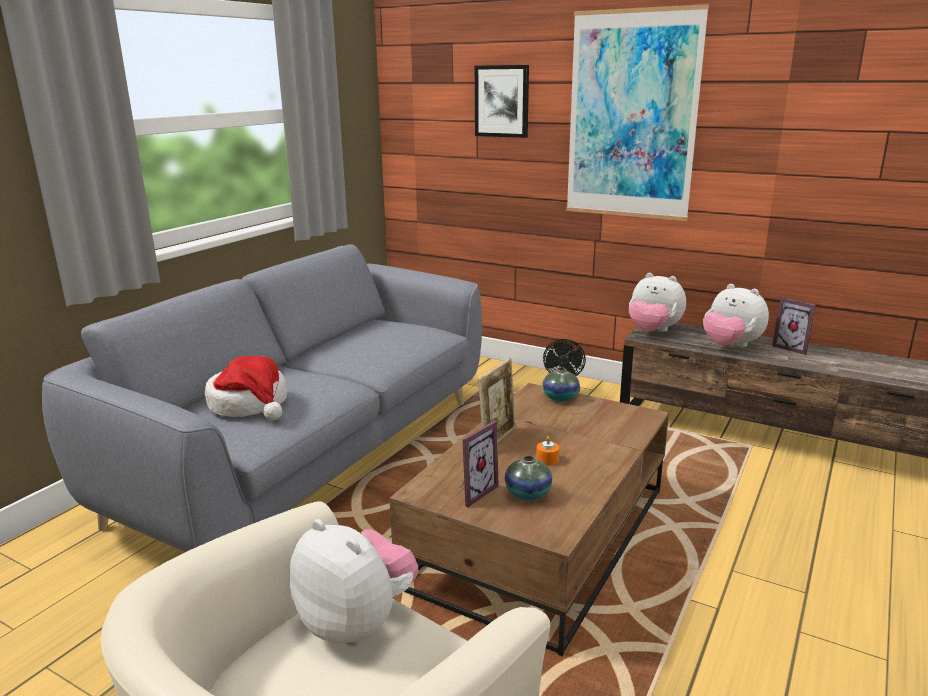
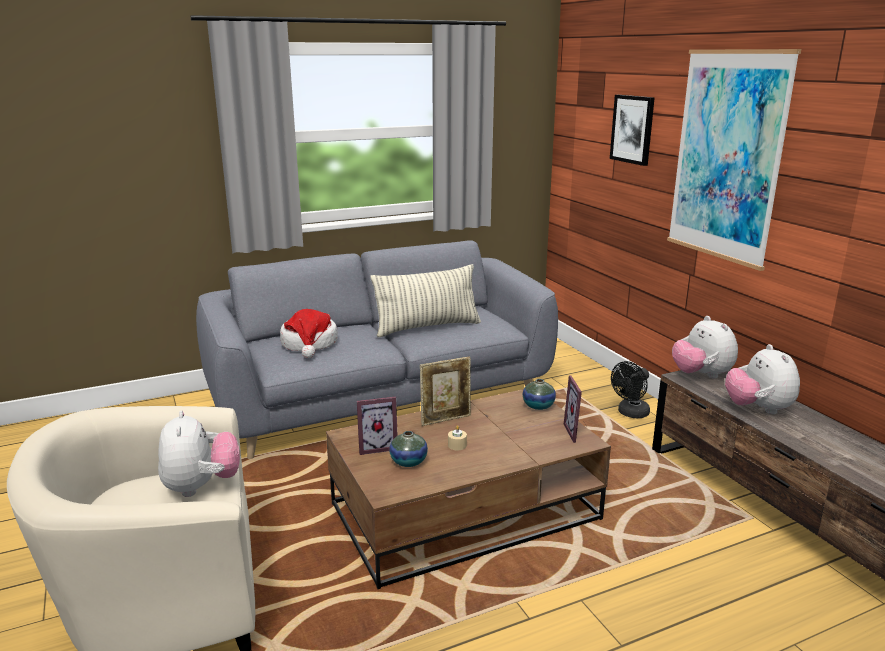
camera: 35 degrees right, 0 degrees up
orange candle [536,436,559,466] -> beige candle [448,425,467,450]
picture frame [772,297,816,355] -> picture frame moved to [564,375,586,443]
none -> pillow [371,264,481,337]

